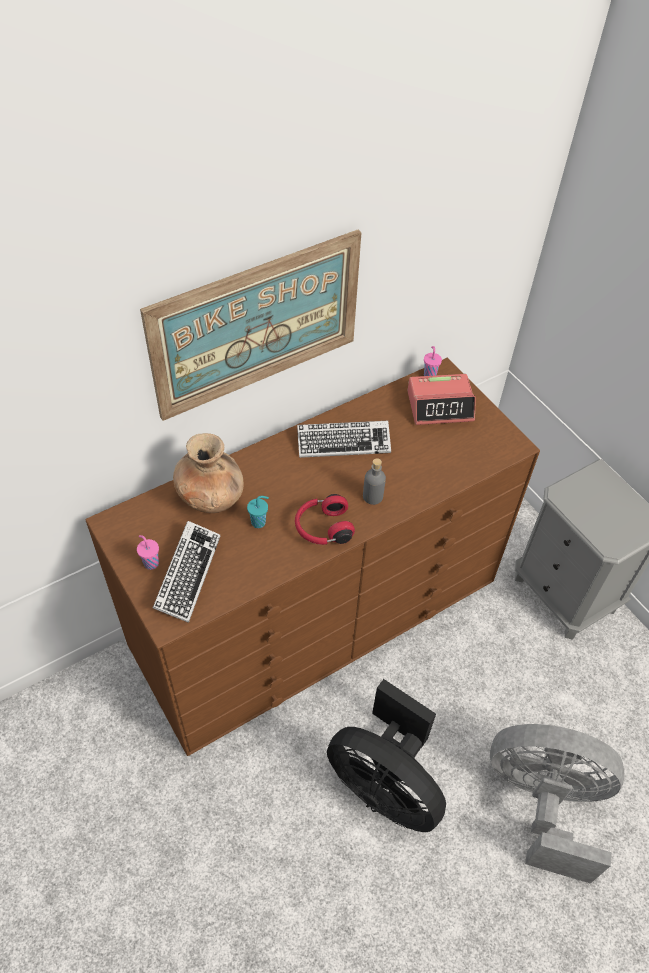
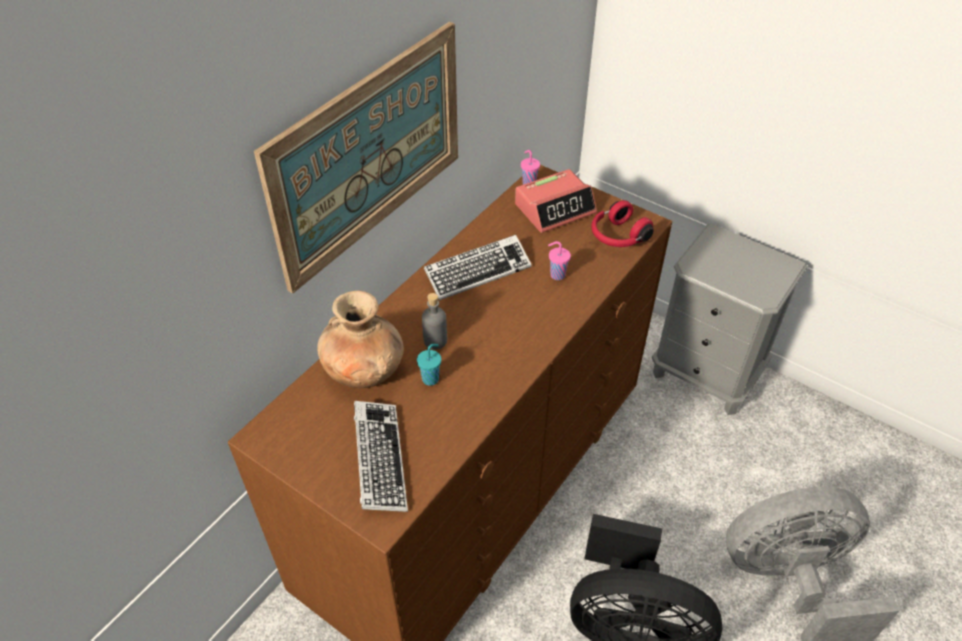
camera: 20 degrees left, 5 degrees down
pink cup [137,535,159,570] -> pink cup moved to [548,241,571,280]
red headphones [295,494,355,545] -> red headphones moved to [591,200,654,247]
grey bottle [363,458,386,505] -> grey bottle moved to [422,293,447,350]

